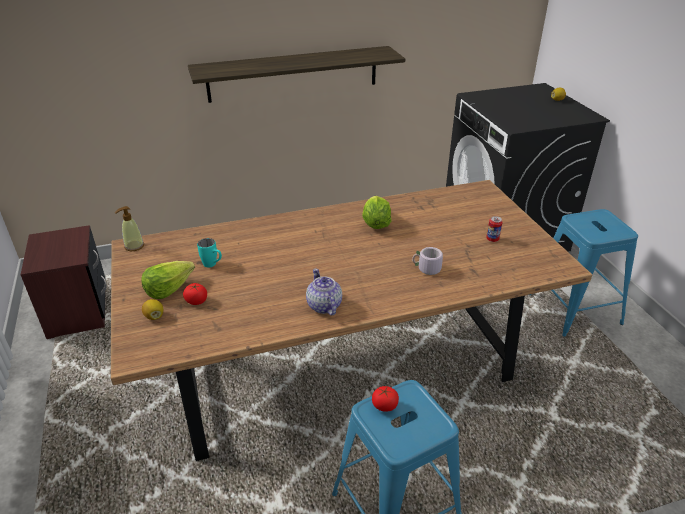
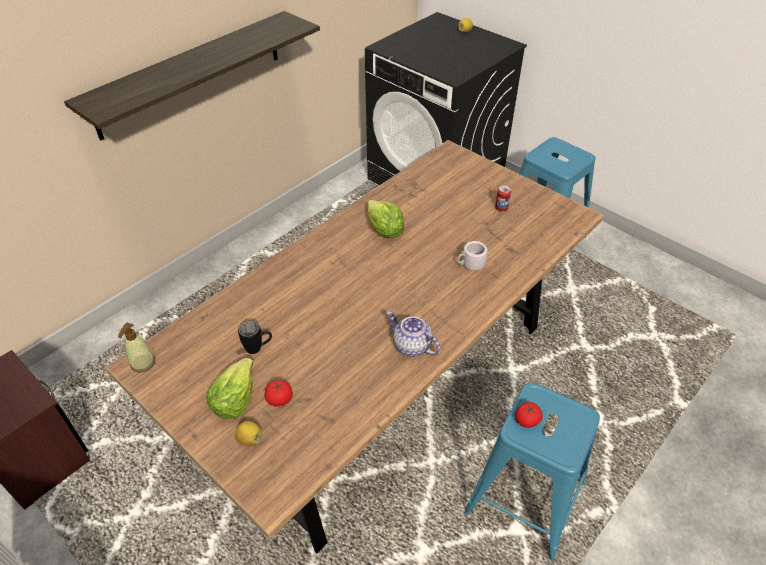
camera: 30 degrees left, 10 degrees up
turquoise mug [197,238,222,267] -> black mug [238,321,272,354]

